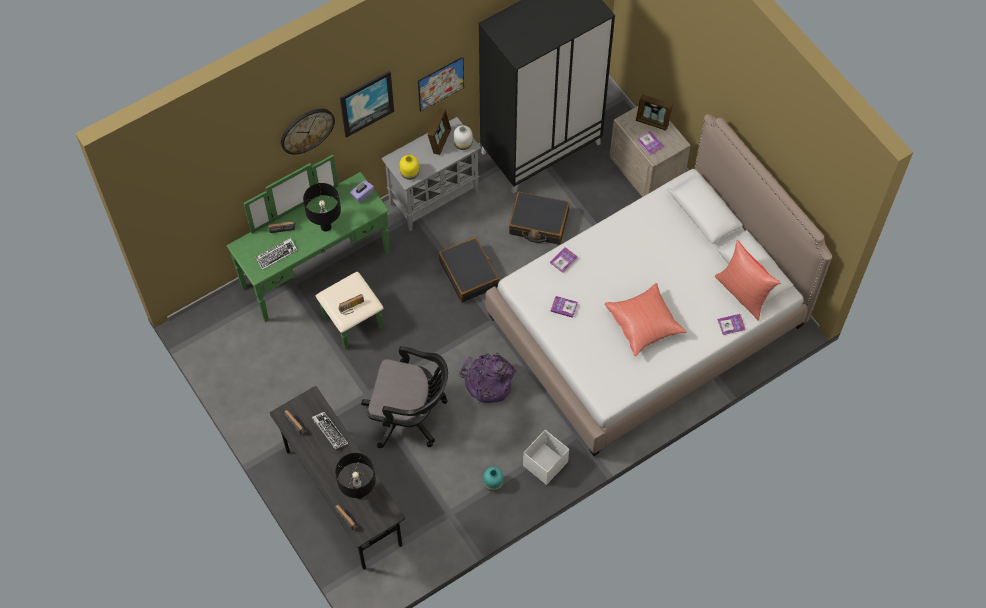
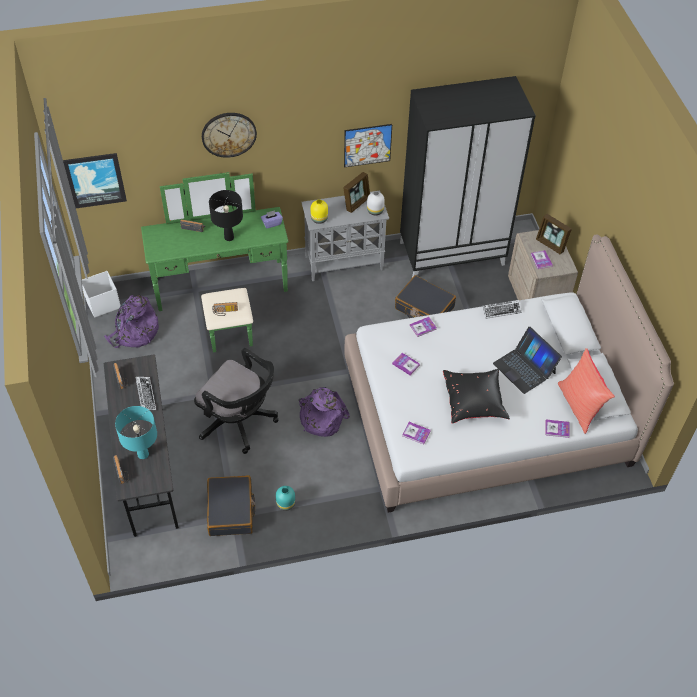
camera: 20 degrees right, 10 degrees down
keyboard [255,238,298,270] -> keyboard moved to [483,300,522,319]
black table lamp [335,453,376,499] -> turquoise table lamp [115,406,157,459]
picture [340,71,394,138] -> picture moved to [63,153,127,208]
black suitcase [439,237,499,302] -> black suitcase moved to [207,475,255,536]
white storage box [523,430,569,485] -> white storage box moved to [82,271,121,318]
red pillow [605,283,687,356] -> black pillow [443,369,510,424]
none -> purple backpack [104,295,159,348]
none -> book [402,422,431,445]
none -> laptop [493,327,562,394]

